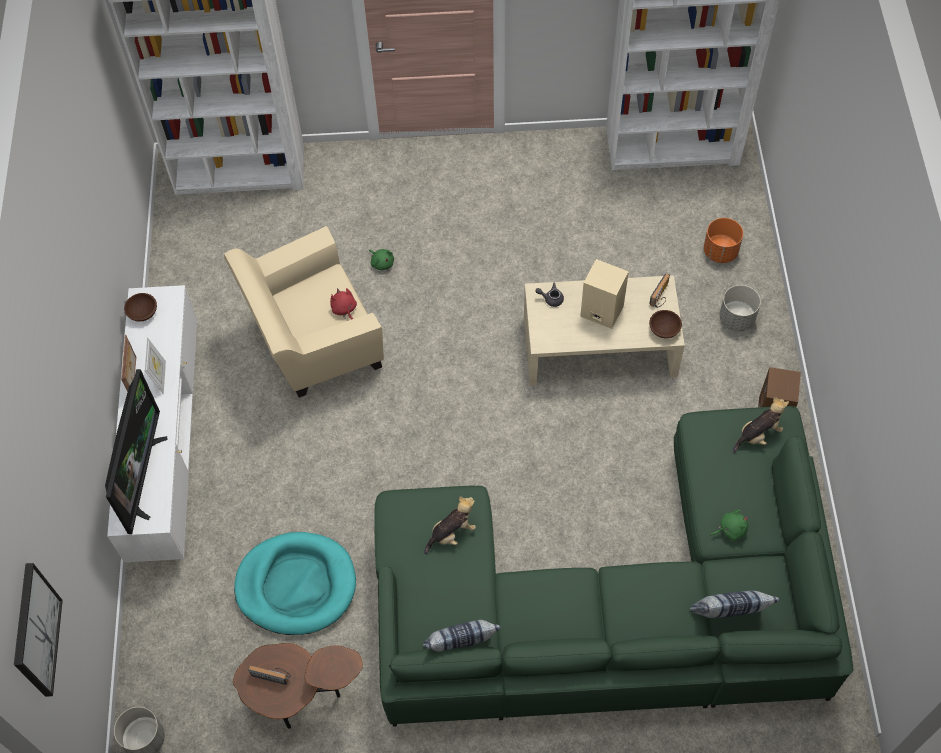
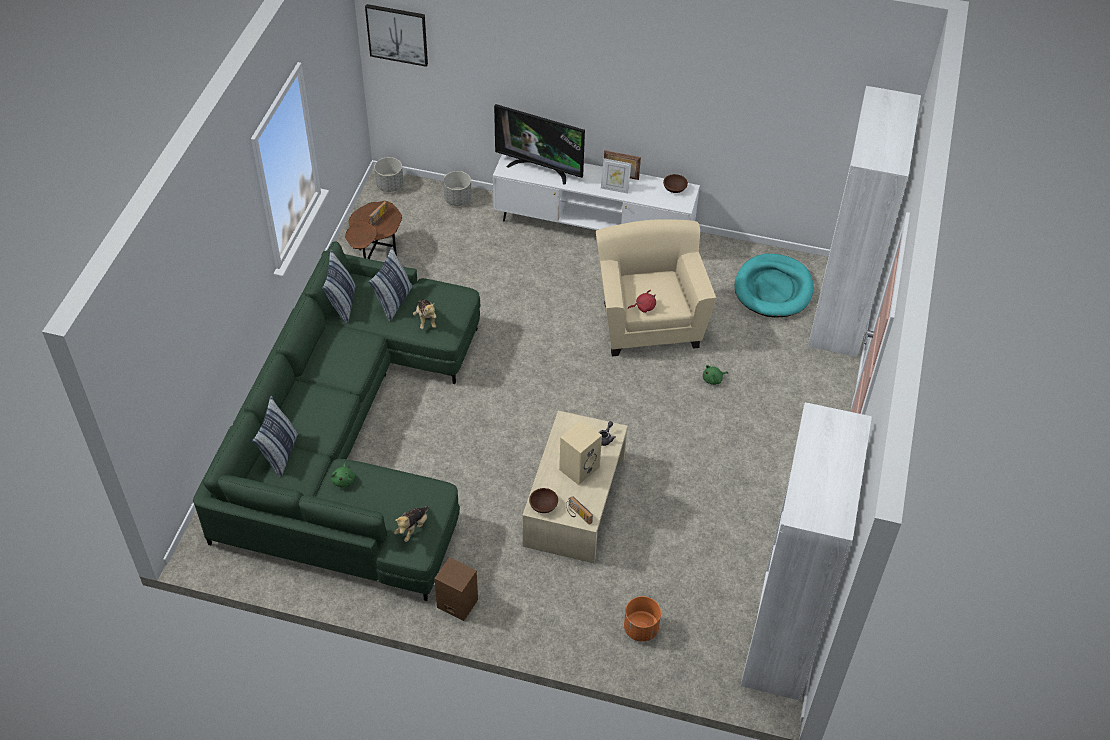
camera: 105 degrees right, 10 degrees down
turquoise dog bed [234,532,356,635] -> turquoise dog bed moved to [735,254,813,318]
grey planter [719,285,761,331] -> grey planter moved to [443,171,472,206]
plush toy [733,396,789,453] -> plush toy turned 45 degrees clockwise [394,506,429,542]
none -> pillow [369,246,413,322]

